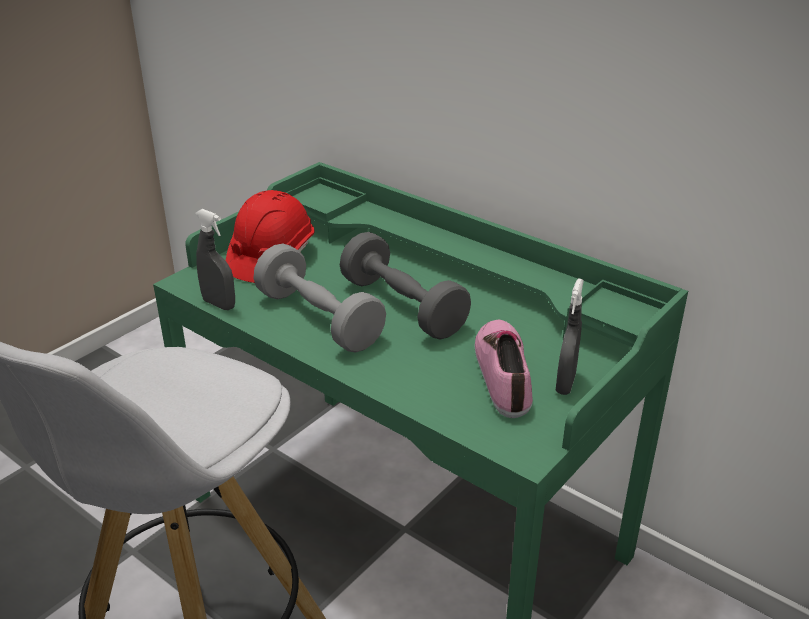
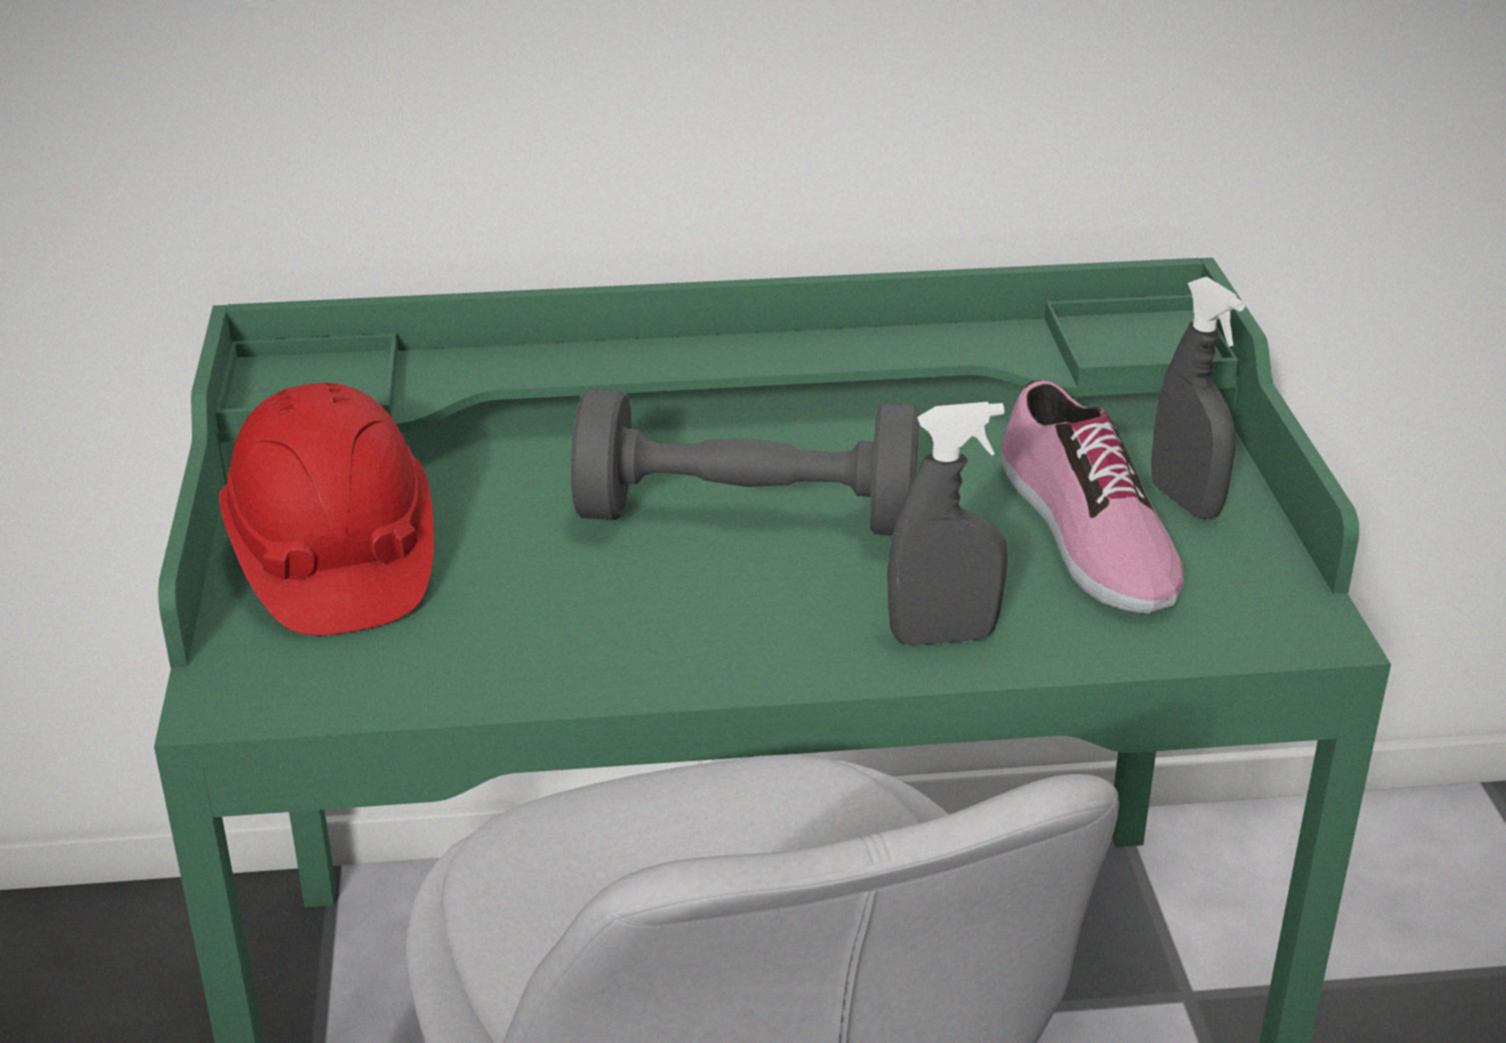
camera: 45 degrees left, 0 degrees up
grey spray bottle [195,209,235,310] -> grey spray bottle moved to [887,402,1007,646]
grey dumbbell [253,244,386,353] -> none
shoe [474,319,533,418] -> shoe turned 150 degrees counterclockwise [1001,380,1184,613]

